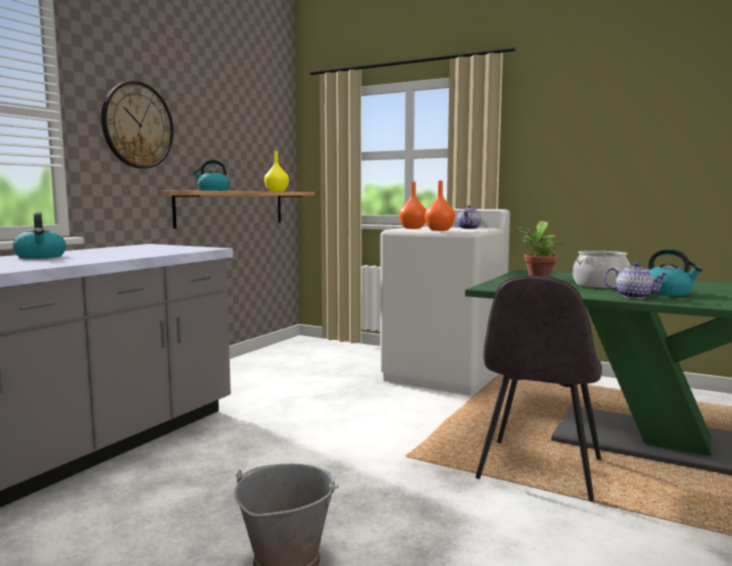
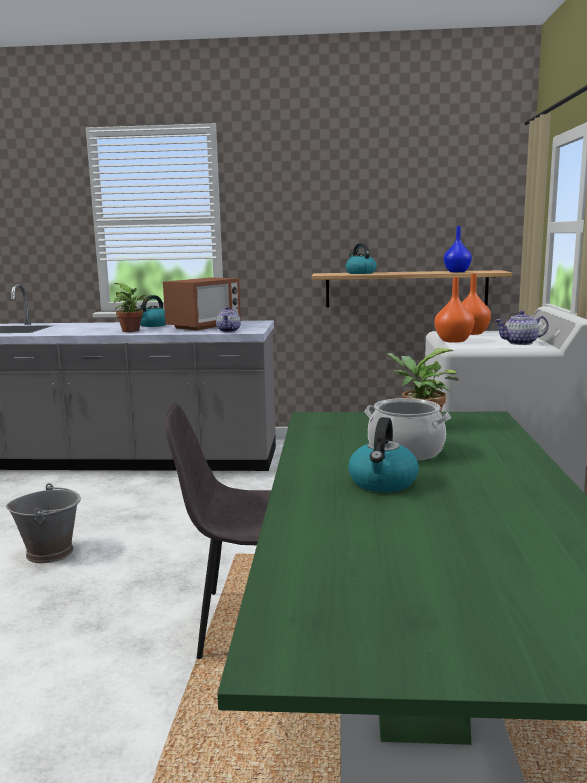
camera: 65 degrees right, 5 degrees up
wall clock [101,81,174,169] -> none
yellow vase [264,151,289,192] -> blue vase [444,226,472,272]
teapot [604,262,669,299] -> teapot moved to [216,307,241,332]
none -> potted plant [114,283,150,332]
none -> microwave [163,277,241,330]

